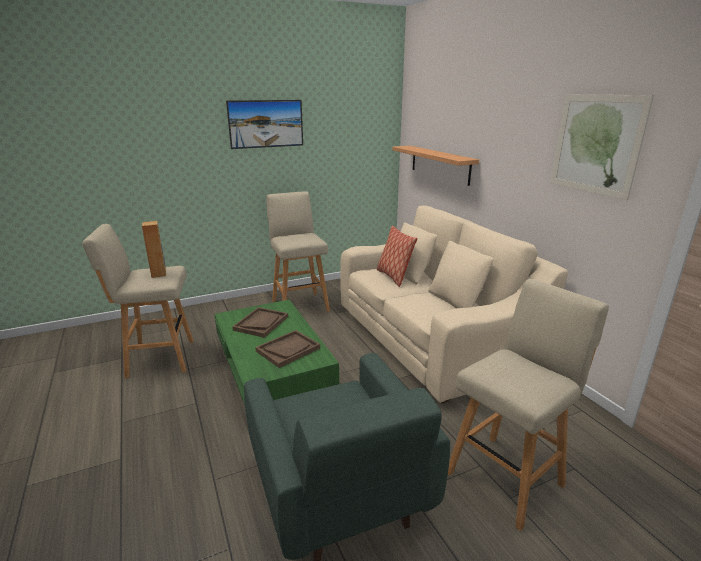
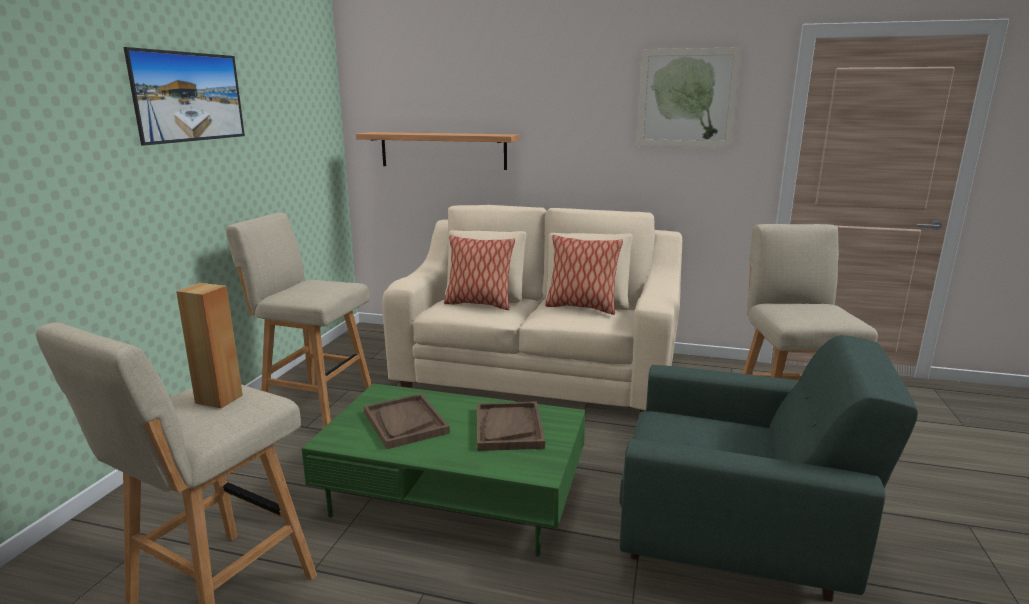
camera: 50 degrees left, 5 degrees down
none -> pillow [545,235,623,315]

